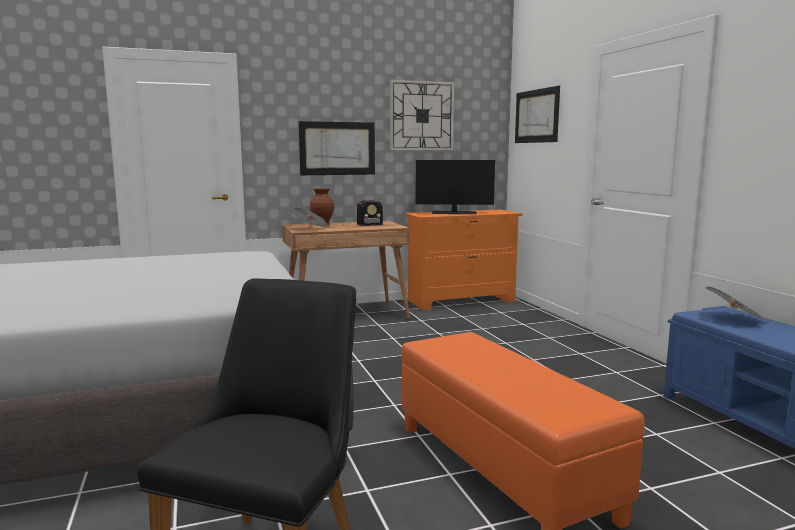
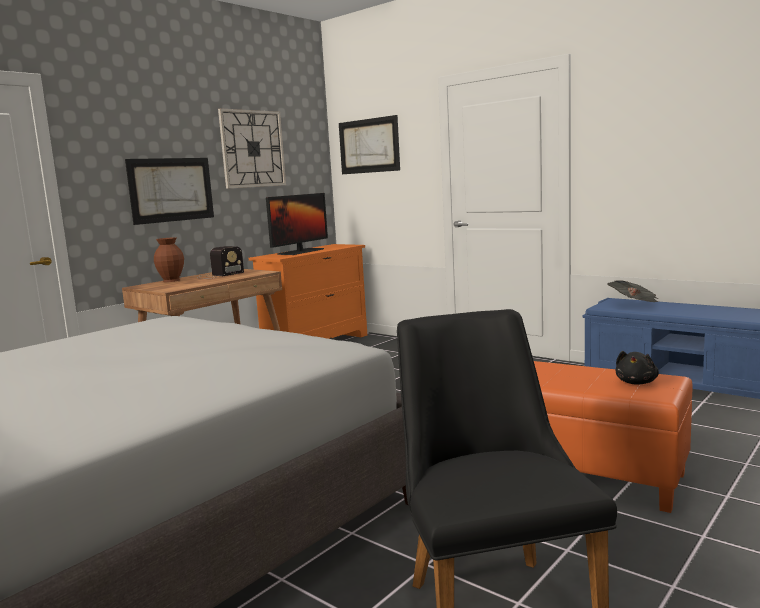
camera: 30 degrees left, 0 degrees up
newspaper [290,208,330,227] -> none
monitor [415,160,495,214] -> monitor turned 150 degrees clockwise [266,193,328,255]
none -> black plush toy [616,351,659,384]

